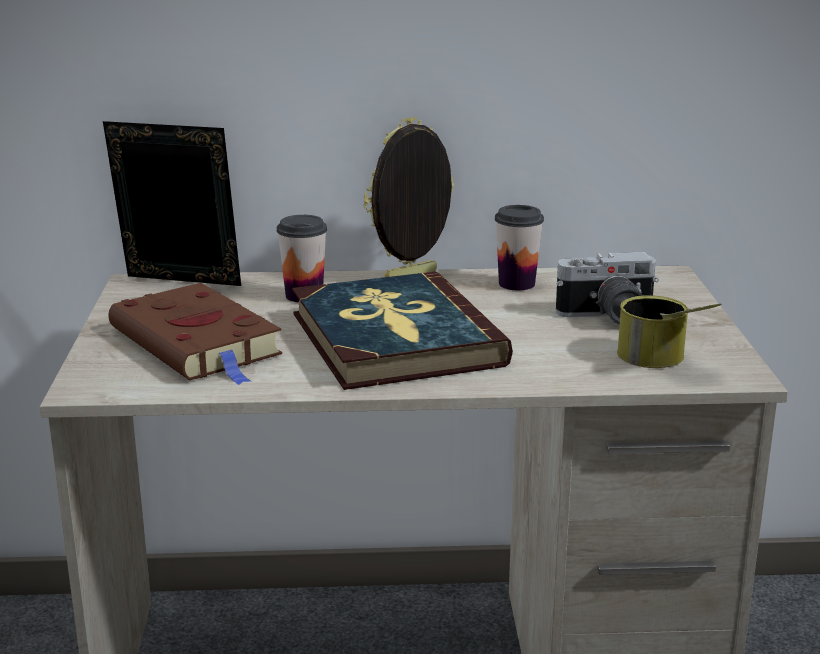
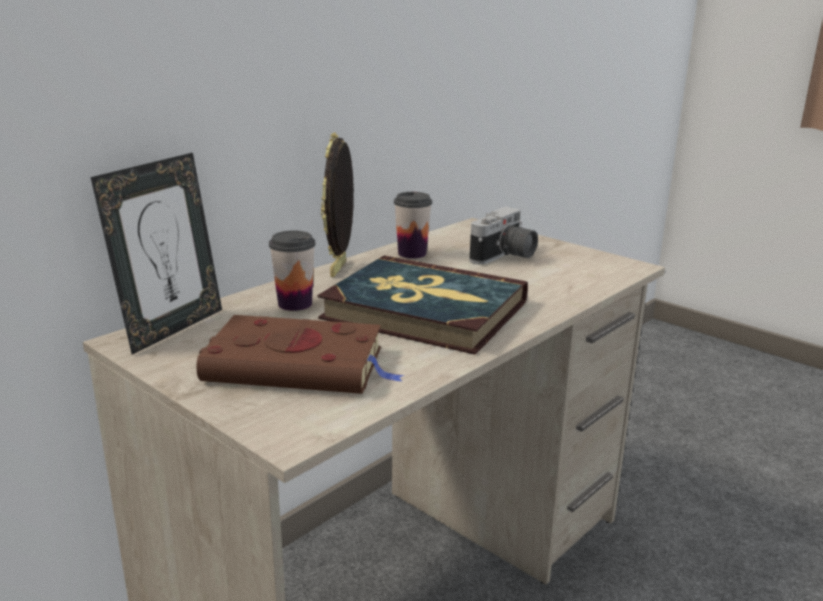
camera: 45 degrees left, 0 degrees up
picture frame [103,121,241,286] -> picture frame turned 150 degrees clockwise [91,153,222,355]
can [617,295,722,368] -> none

